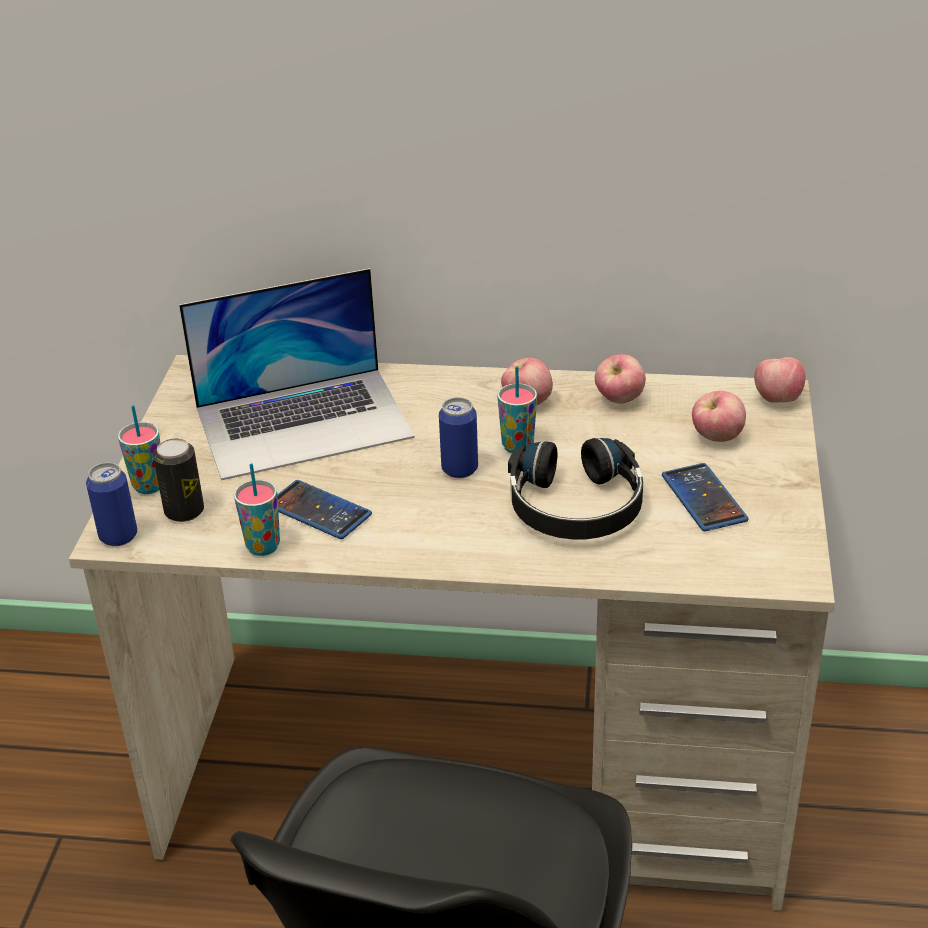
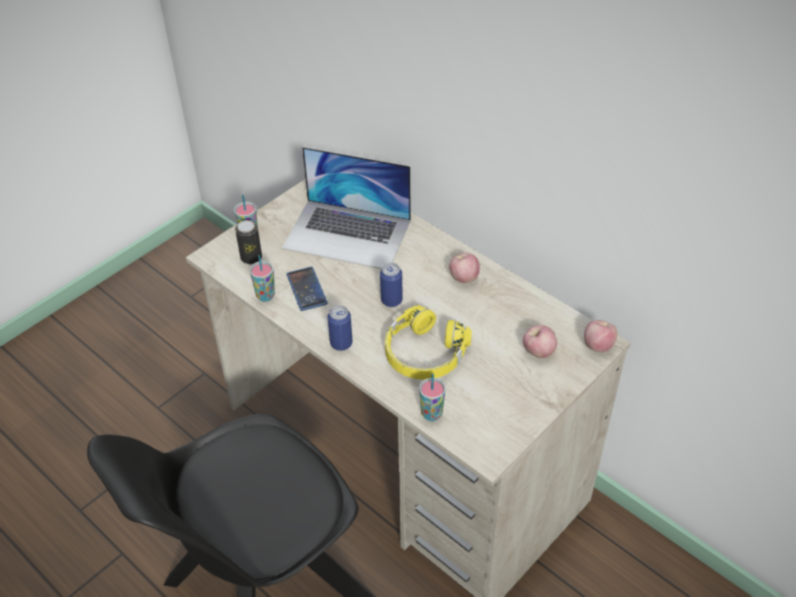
camera: 35 degrees right, 10 degrees up
can [86,462,137,546] -> can moved to [328,305,352,351]
cup [497,366,537,453] -> cup moved to [419,374,446,421]
black headphones [508,438,643,539] -> yellow headphones [385,305,472,380]
apple [595,354,646,404] -> none
phone [662,463,749,531] -> none

